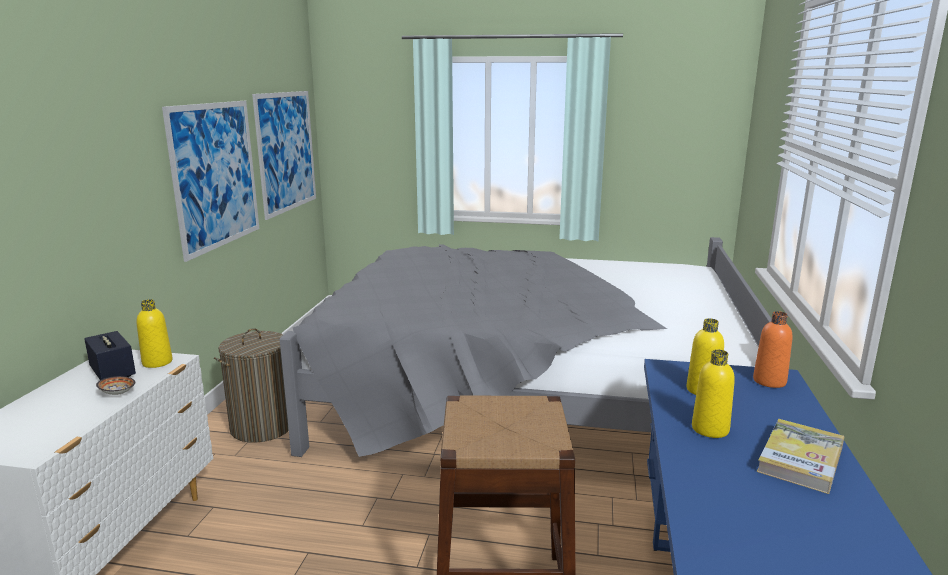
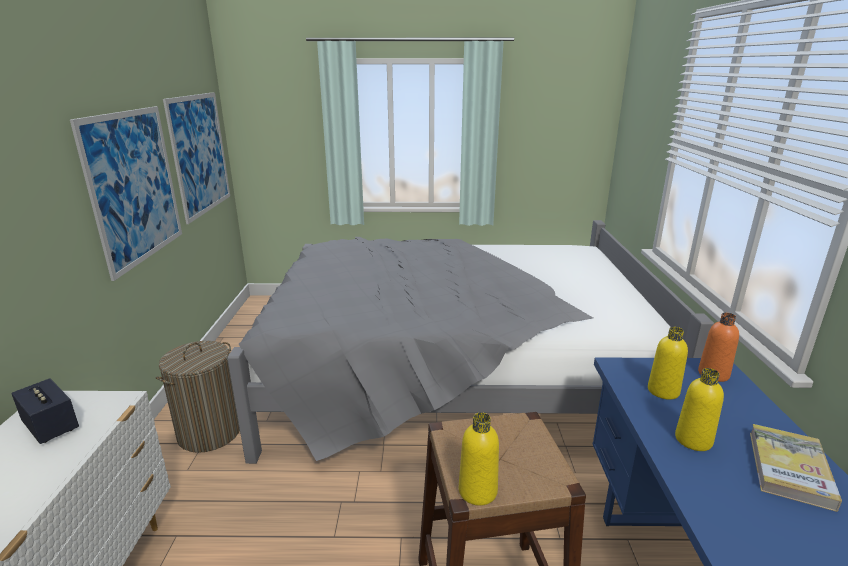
camera: 10 degrees left, 5 degrees up
bowl [96,376,135,395] -> none
yellow bottle [137,299,172,368] -> yellow bottle moved to [459,412,499,506]

